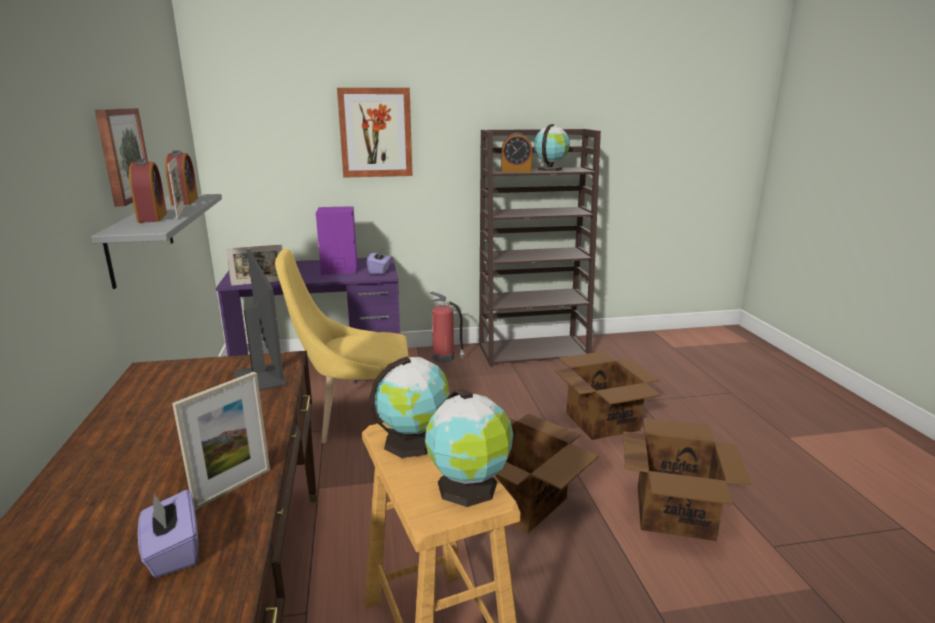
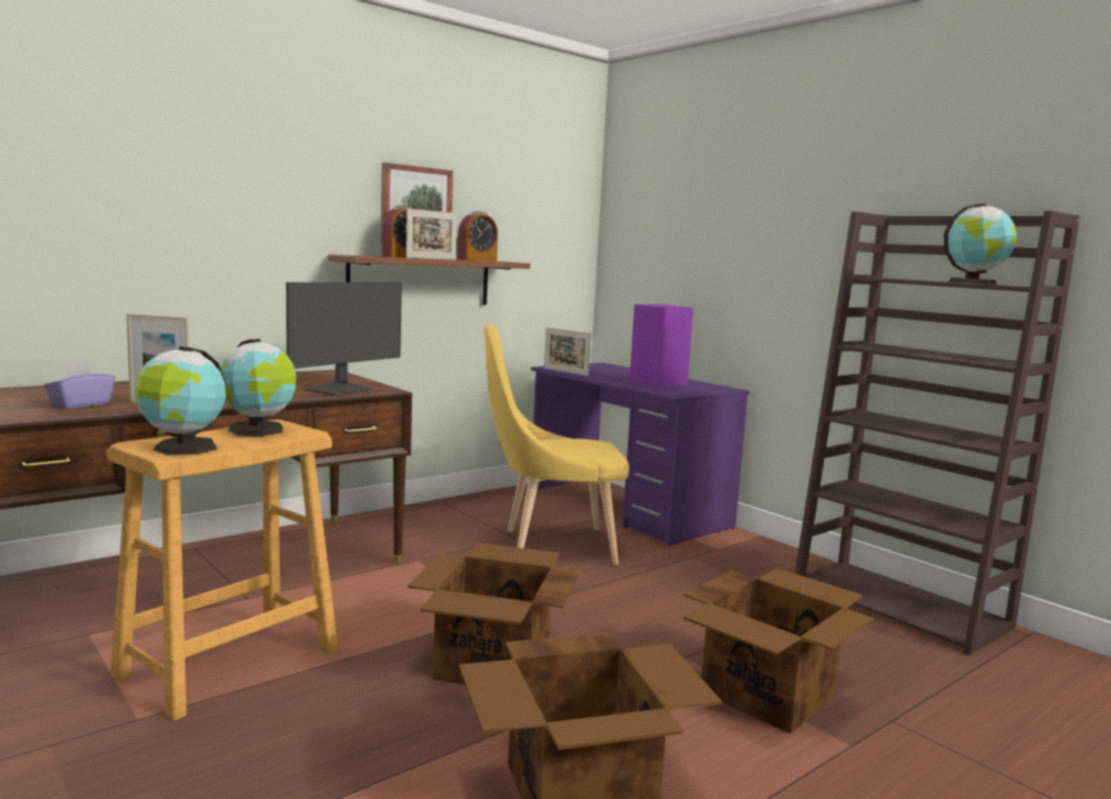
camera: 60 degrees right, 10 degrees down
grey shelf [91,194,222,289] -> brown shelf [328,255,530,305]
yellow chair [275,249,409,443] -> yellow chair turned 60 degrees counterclockwise [484,324,629,566]
picture [337,88,412,178] -> none
purple tissue box [367,249,391,274] -> none
fire extinguisher [429,292,464,362] -> none
alarm clock [501,133,532,172] -> none

